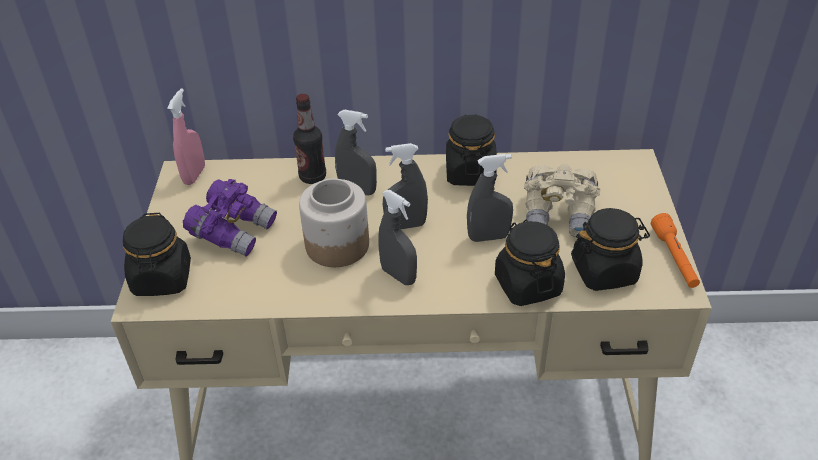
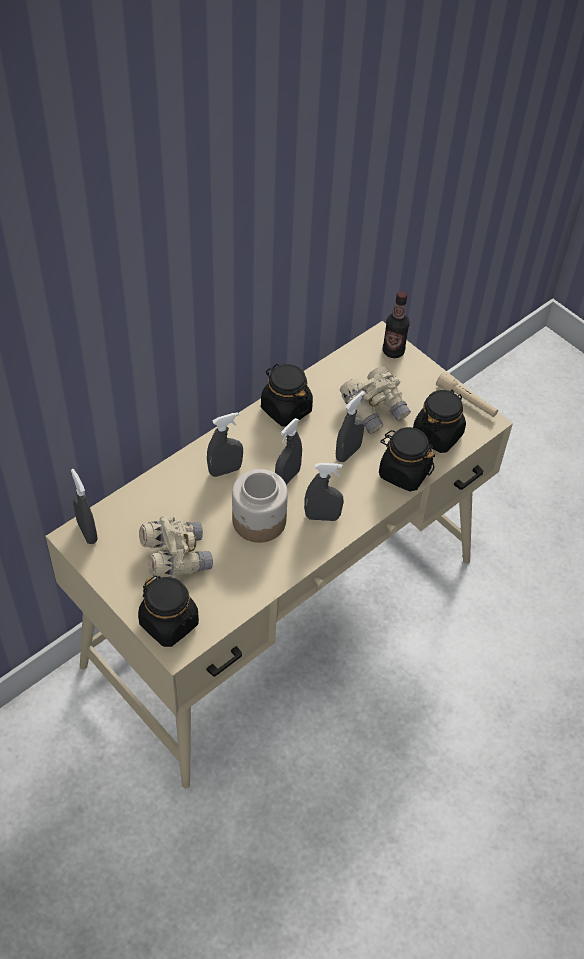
camera: 45 degrees left, 10 degrees up
pink spray bottle [167,88,205,185] -> grey spray bottle [71,469,98,544]
purple binoculars [183,179,277,257] -> beige binoculars [139,516,213,578]
bottle [293,94,326,184] -> bottle moved to [383,291,410,358]
orange flashlight [651,213,700,288] -> beige flashlight [436,372,498,417]

